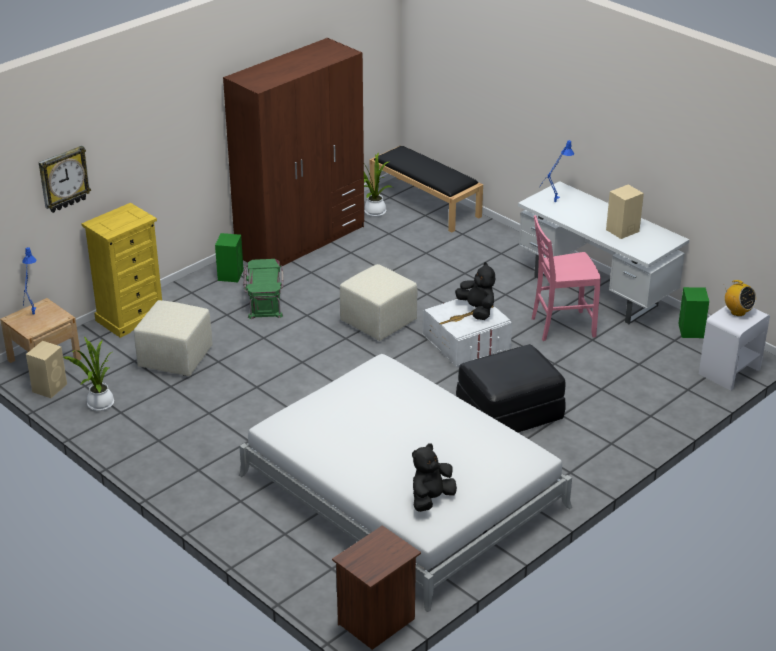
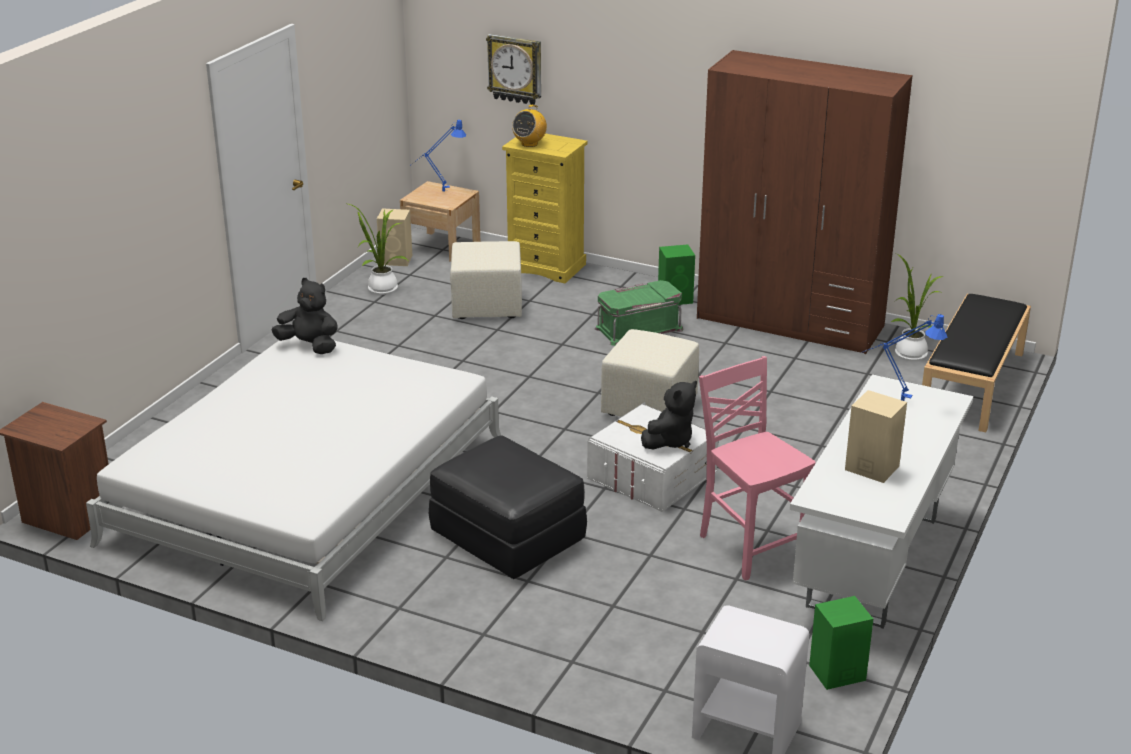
camera: 70 degrees right, 5 degrees down
black plush toy [412,443,457,512] -> black plush toy moved to [271,278,337,354]
radio [725,280,756,316] -> radio moved to [512,105,547,147]

